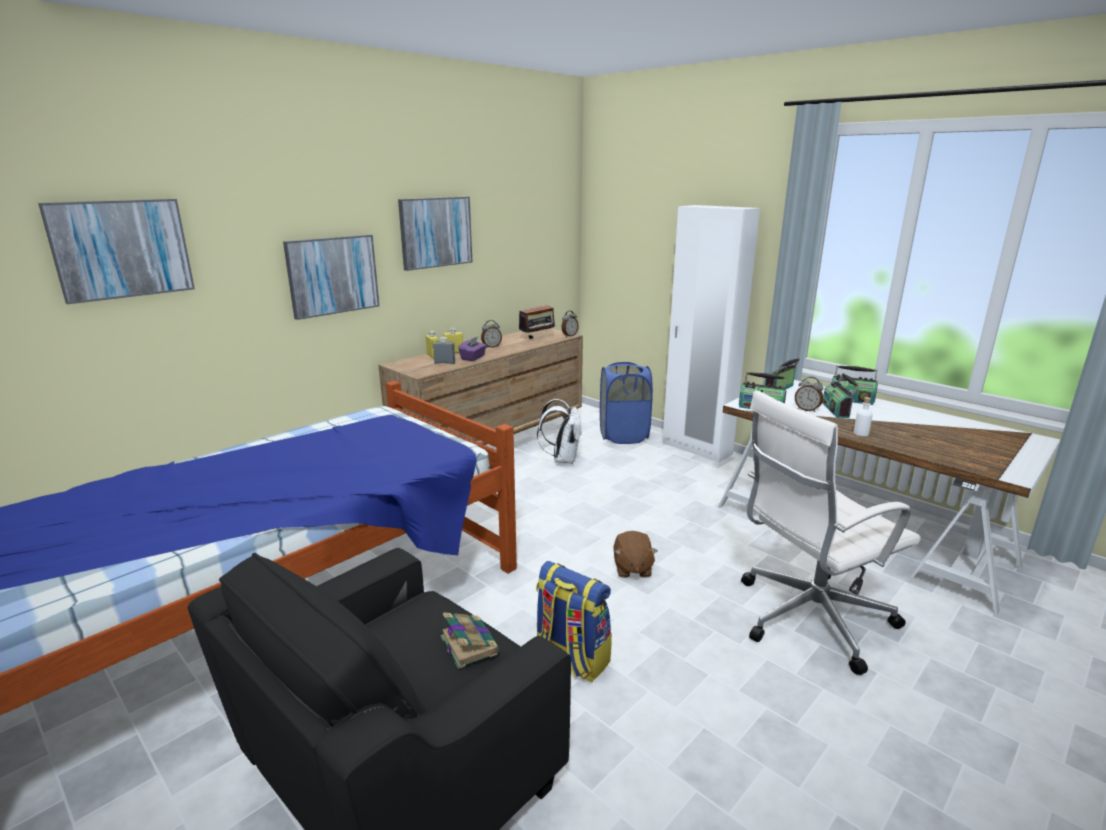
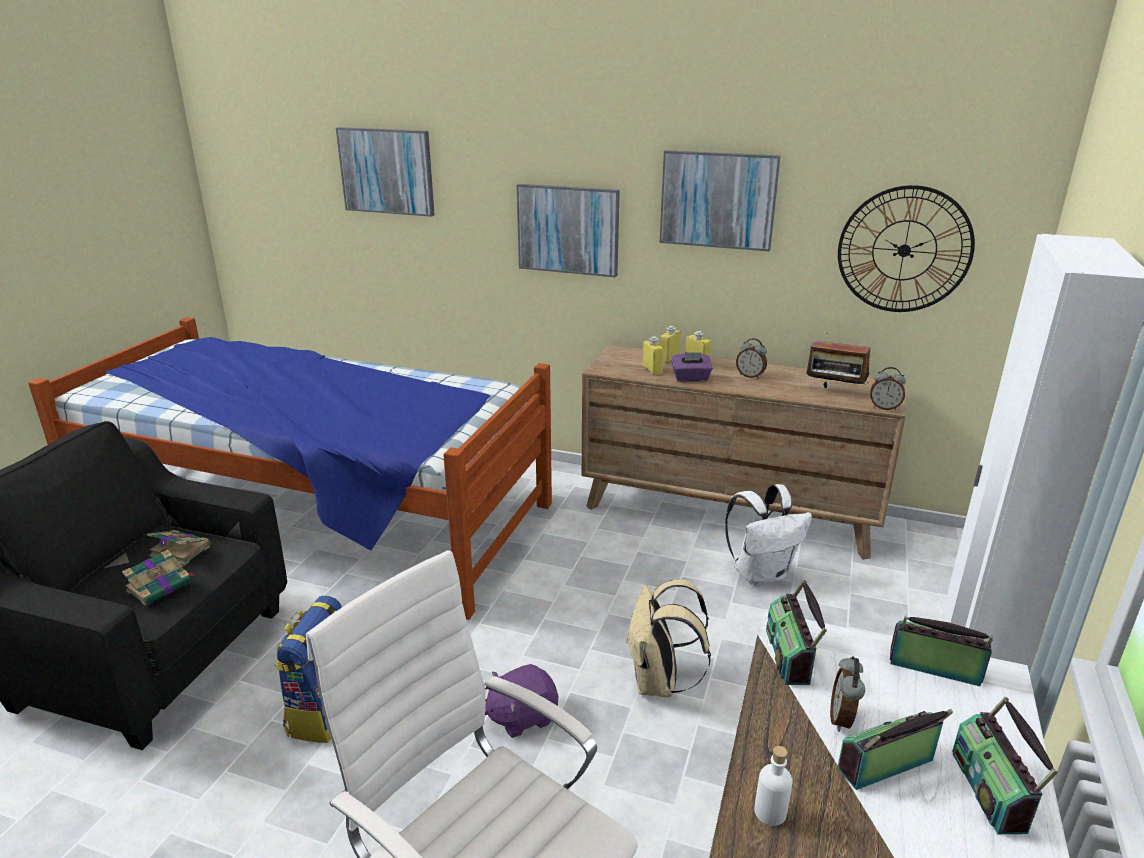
camera: 65 degrees right, 5 degrees up
grey bottle [433,337,455,364] -> yellow bottle [643,336,664,375]
blue laundry basket [600,362,653,444] -> none
brown plush toy [614,531,657,578] -> purple plush toy [485,664,558,738]
none -> book [147,530,211,566]
none -> beige backpack [626,579,711,697]
none -> wall clock [838,185,975,312]

